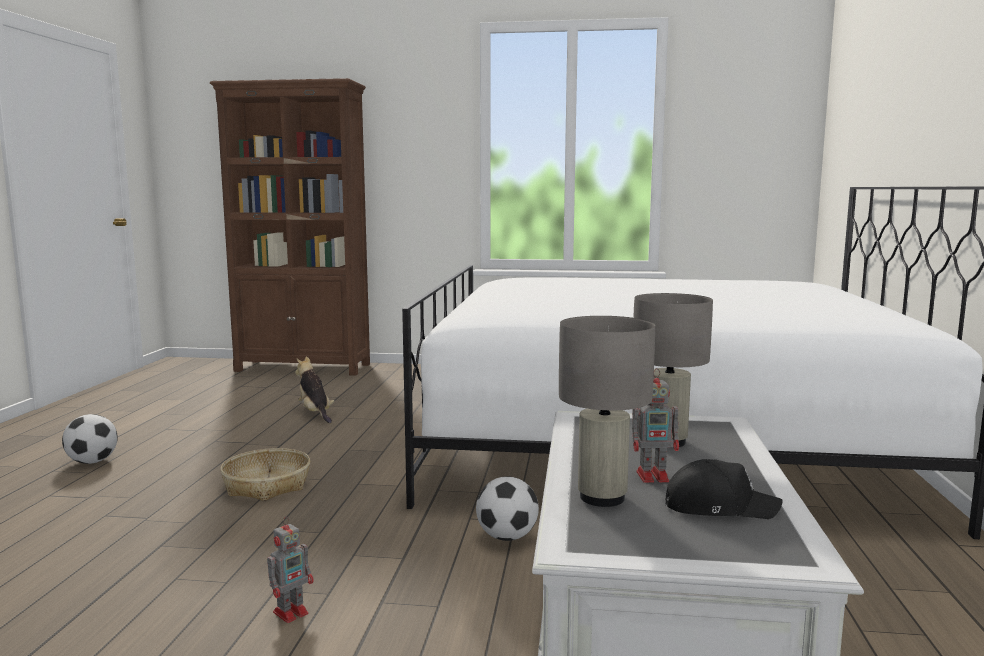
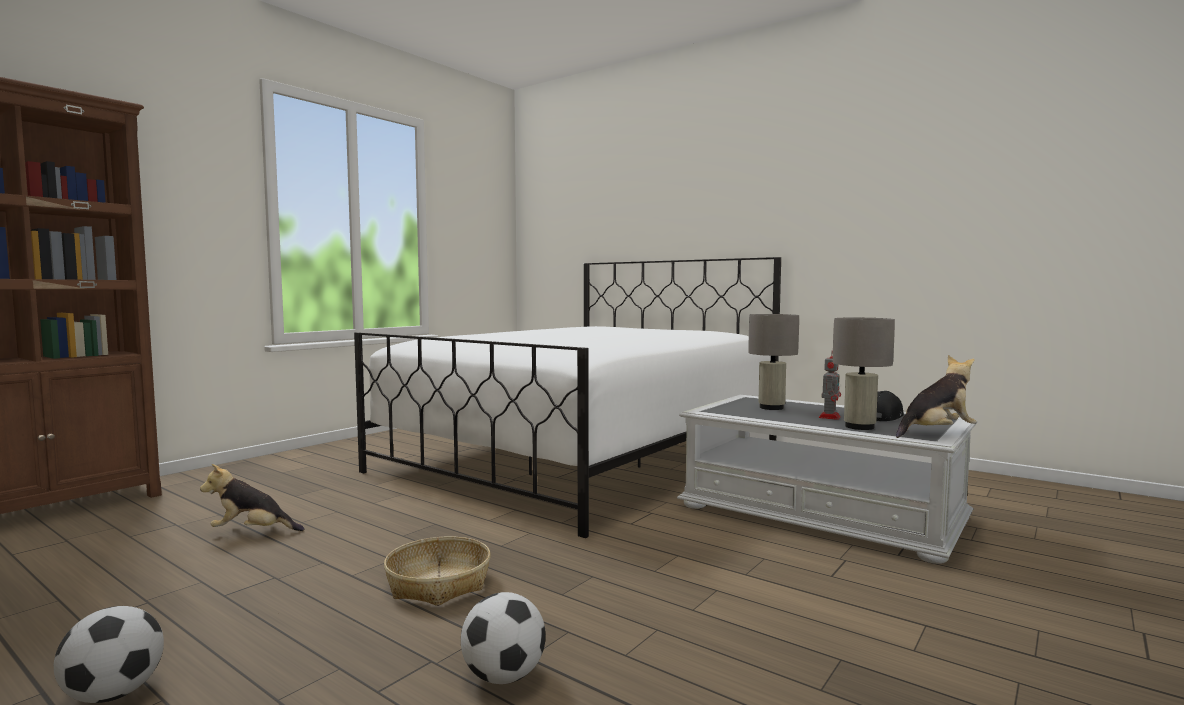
camera: 60 degrees left, 5 degrees down
toy robot [267,516,313,623] -> none
football [476,476,539,541] -> football moved to [461,592,546,684]
none -> plush toy [896,355,977,438]

